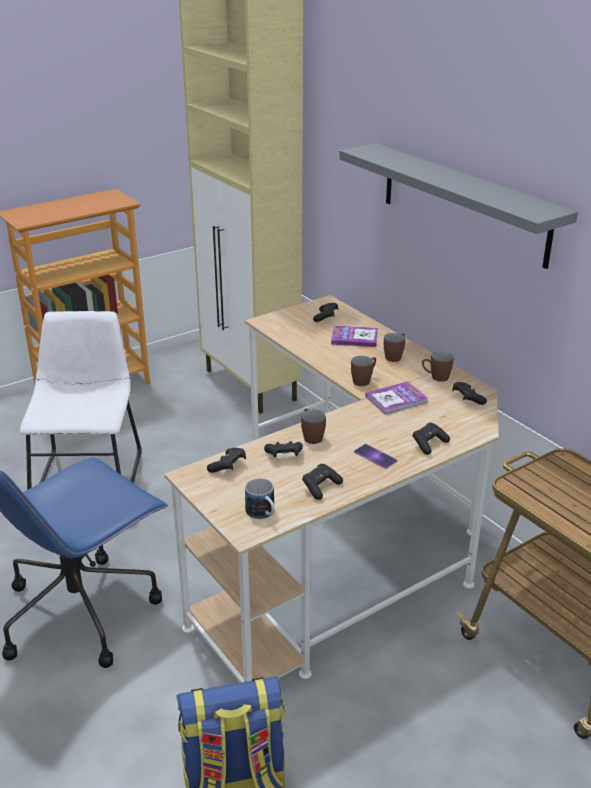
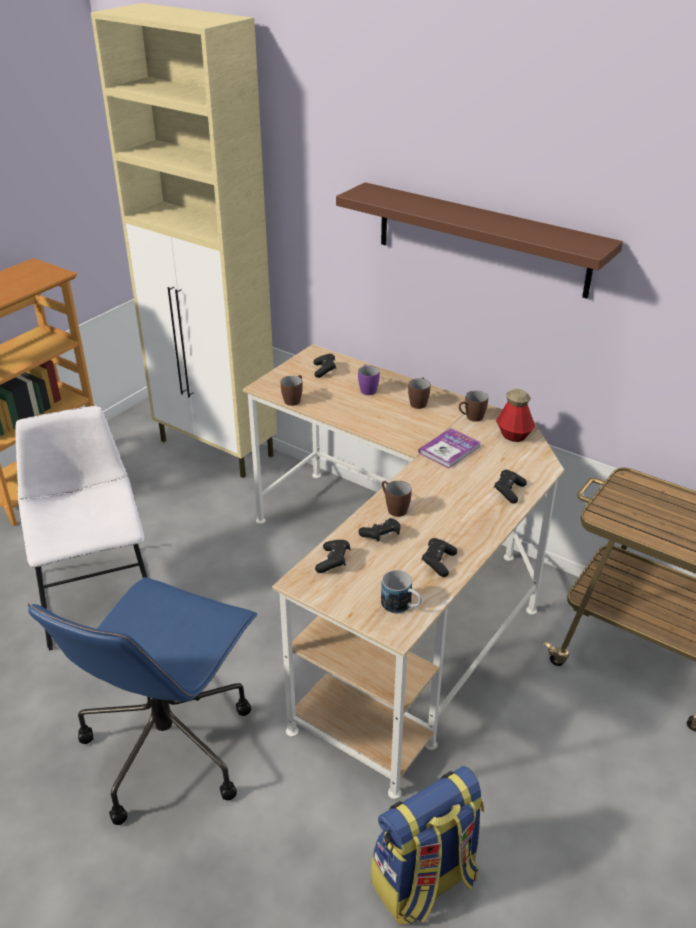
camera: 20 degrees left, 5 degrees up
book [331,325,378,347] -> purple mug [358,365,380,395]
grey shelf [339,143,578,269] -> brown shelf [336,182,623,299]
brown mug [351,356,376,386] -> brown mug moved to [281,375,303,406]
phone [354,444,397,469] -> none
black game controller [452,382,487,405] -> bottle [496,389,535,442]

